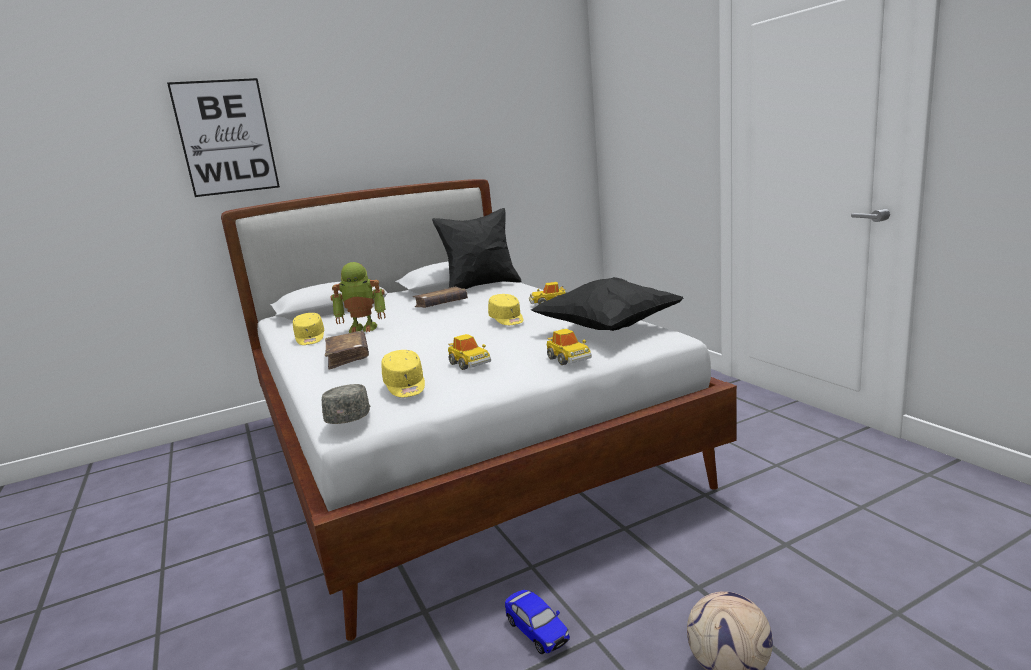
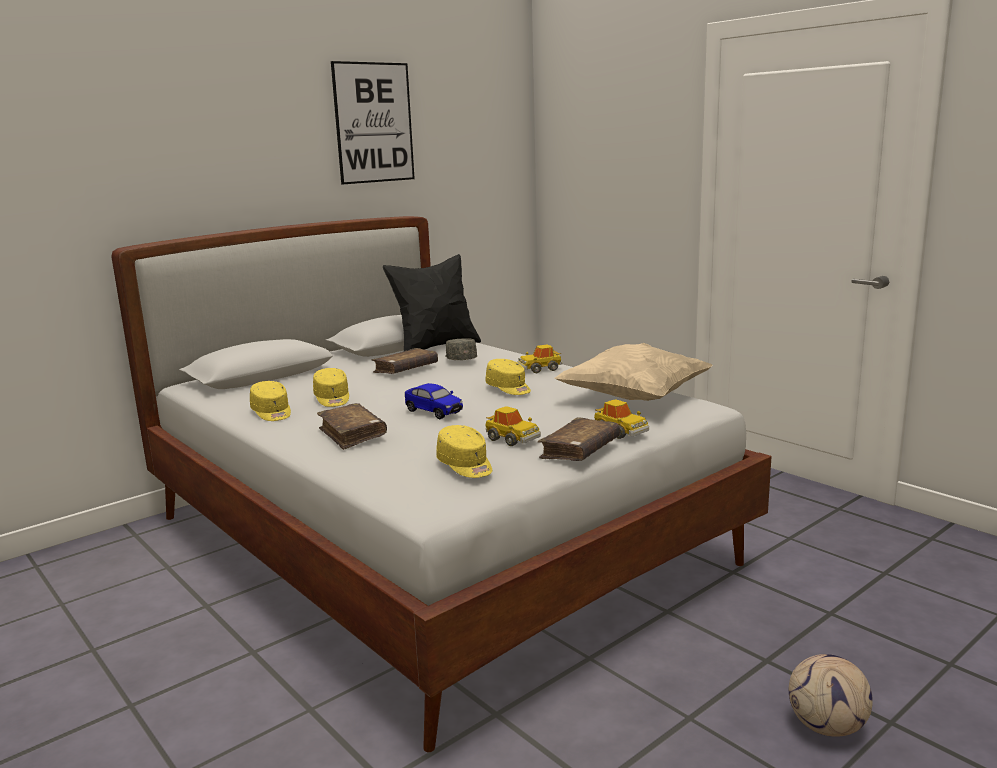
camera: 15 degrees left, 0 degrees up
picture [167,78,280,197] -> picture moved to [331,61,415,185]
grey cap [322,384,371,424] -> grey cap moved to [445,339,477,360]
toy robot [330,262,386,333] -> yellow cap [313,368,349,407]
toy car [505,590,570,654] -> toy car moved to [405,383,463,419]
black pillow [531,277,684,331] -> beige pillow [555,343,712,401]
none -> brown book [538,417,620,461]

